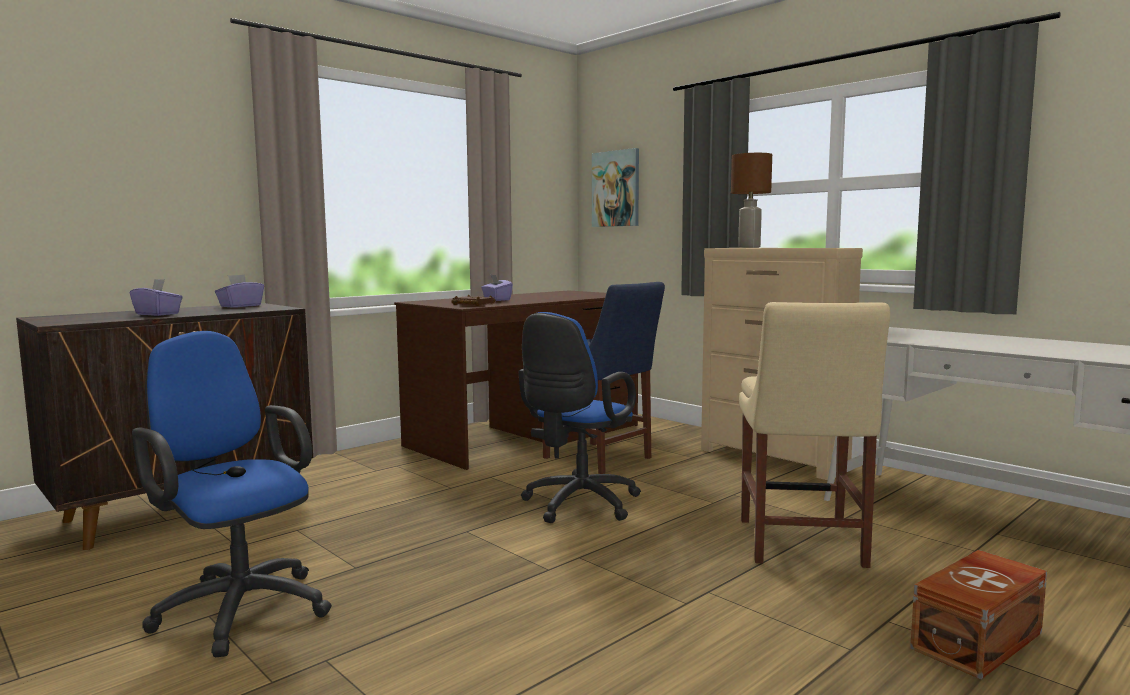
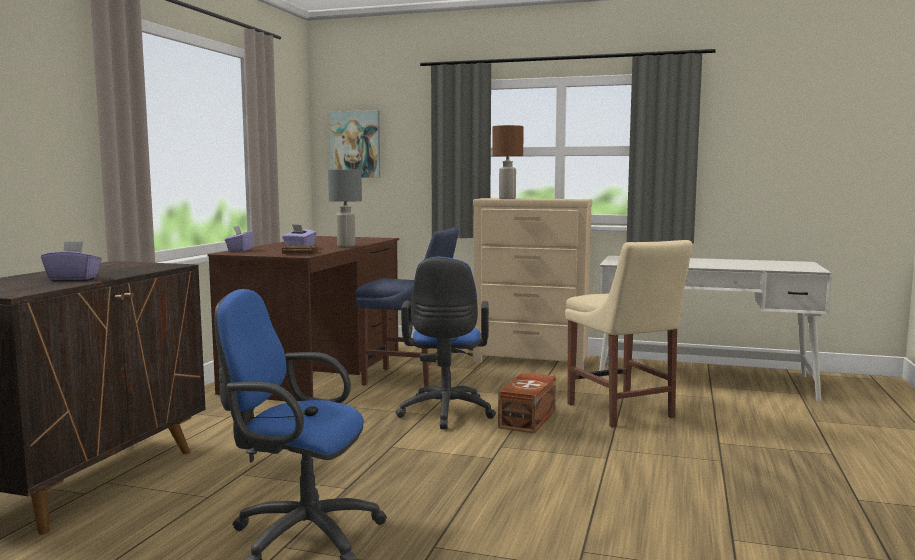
camera: 30 degrees left, 0 degrees up
purple tissue box [215,274,264,308] -> purple tissue box moved to [225,226,254,251]
brown storage box [910,550,1047,679] -> brown storage box moved to [498,373,556,433]
none -> grey table lamp [328,170,362,247]

